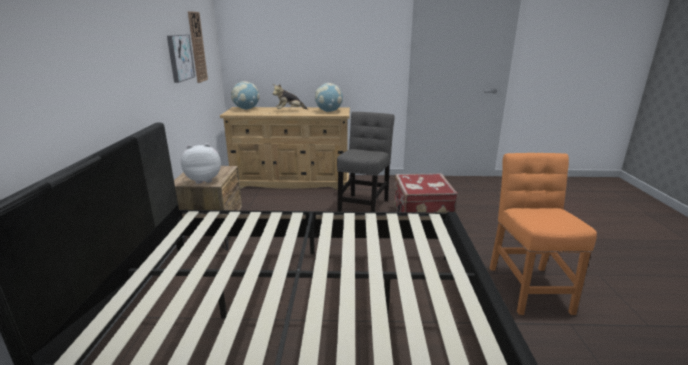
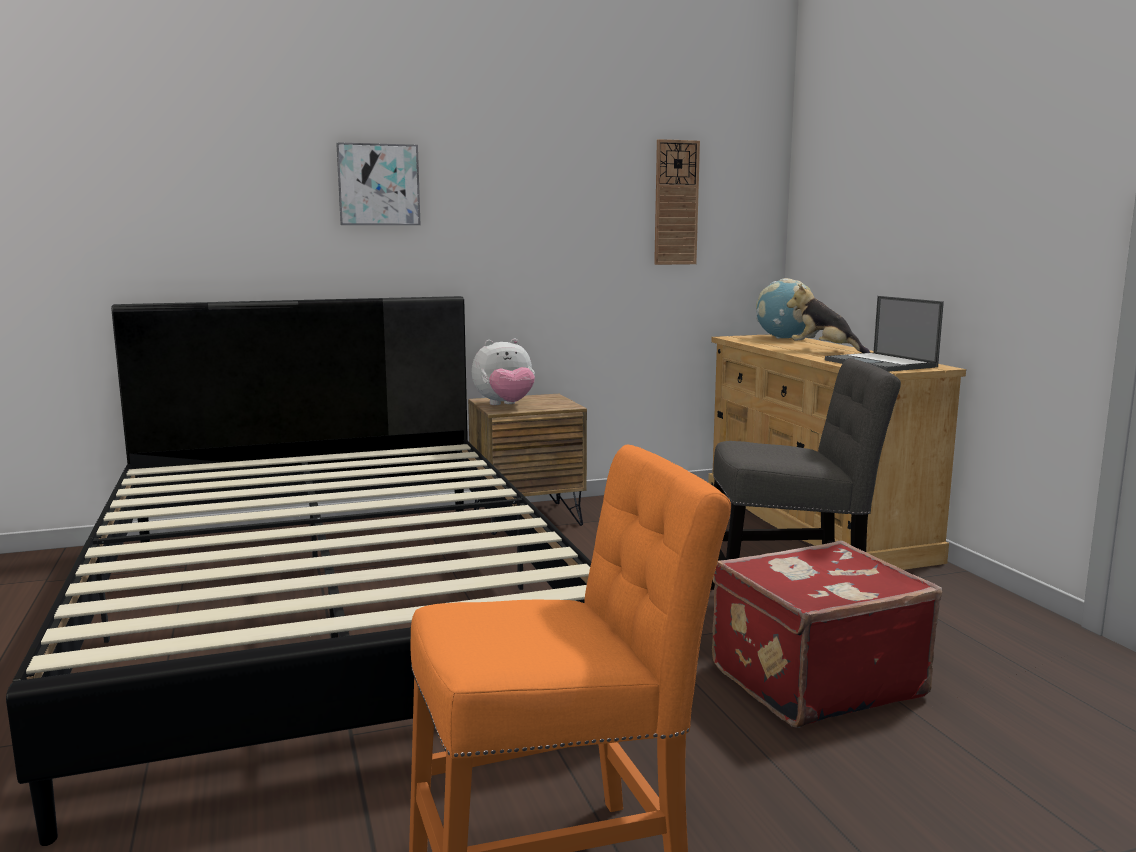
camera: 70 degrees right, 10 degrees down
picture [167,35,195,83] -> picture moved to [336,142,421,225]
plush toy [181,143,221,184] -> plush toy turned 105 degrees clockwise [472,338,535,405]
globe [315,83,343,112] -> laptop [825,296,944,372]

